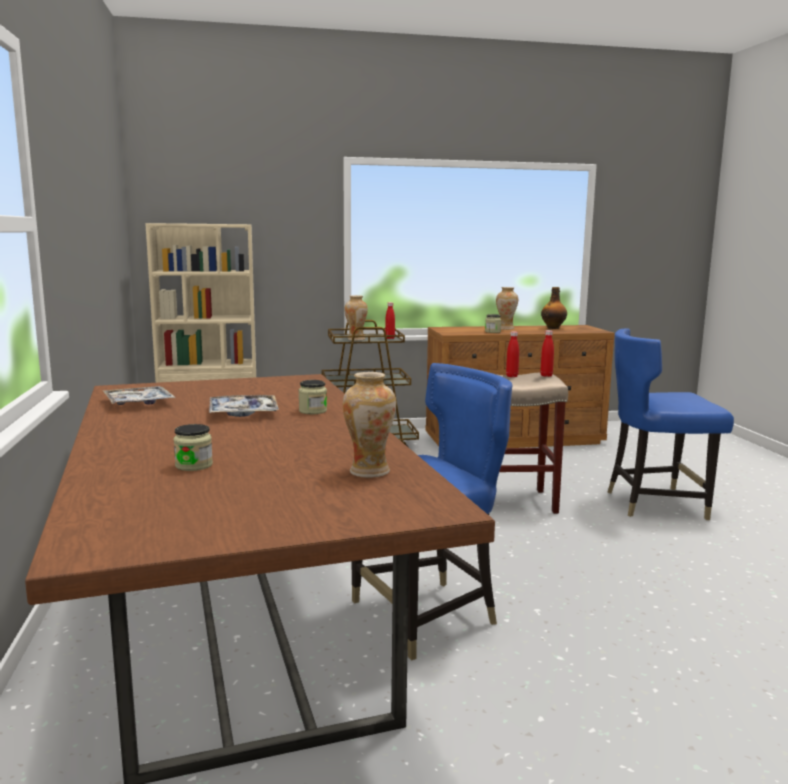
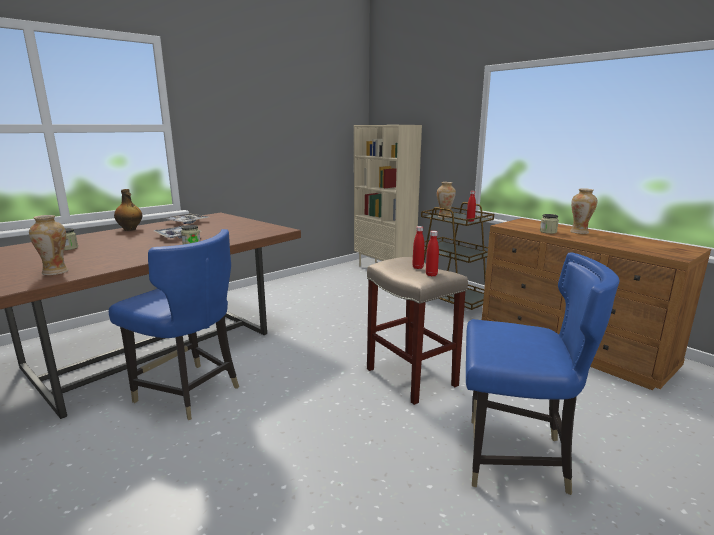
camera: 60 degrees right, 5 degrees up
bottle [541,287,567,329] -> bottle moved to [114,189,143,231]
blue chair [607,328,734,520] -> blue chair turned 135 degrees clockwise [466,252,620,495]

